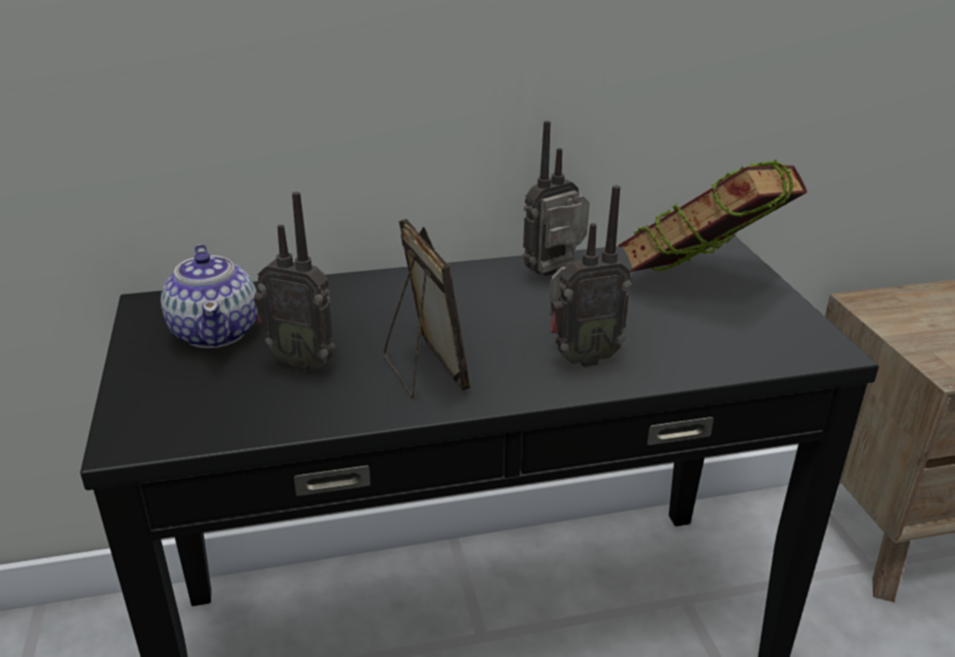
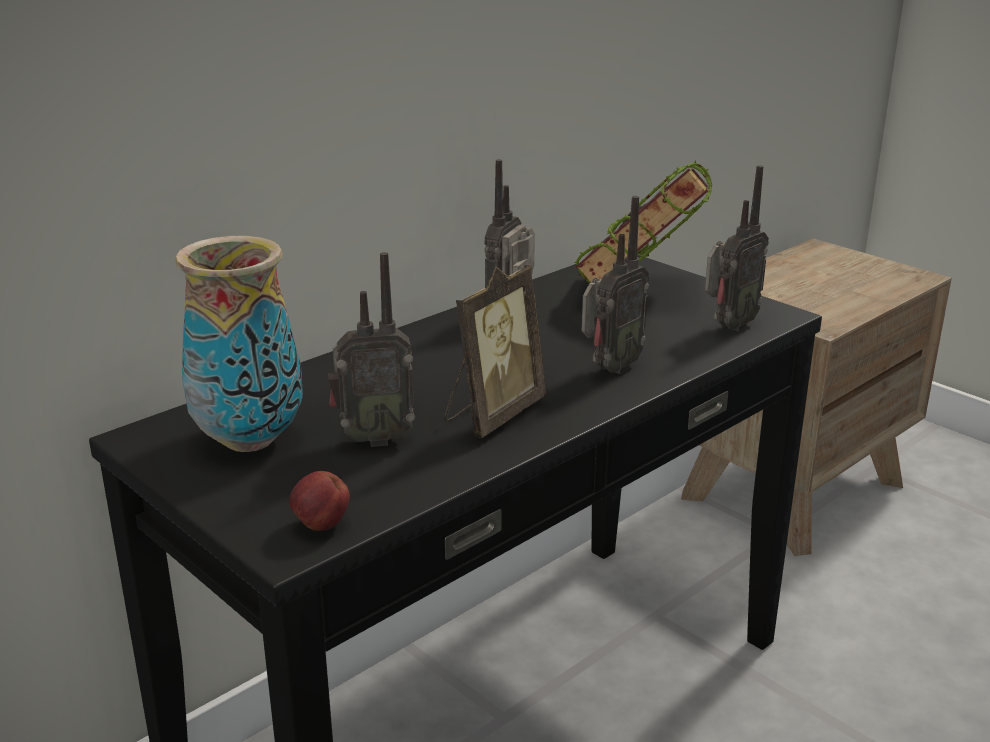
camera: 30 degrees left, 5 degrees down
teapot [161,244,258,348] -> vase [175,236,303,452]
picture frame [384,219,471,398] -> picture frame turned 90 degrees clockwise [445,265,546,438]
none -> apple [289,471,350,531]
none -> radio [705,165,769,332]

